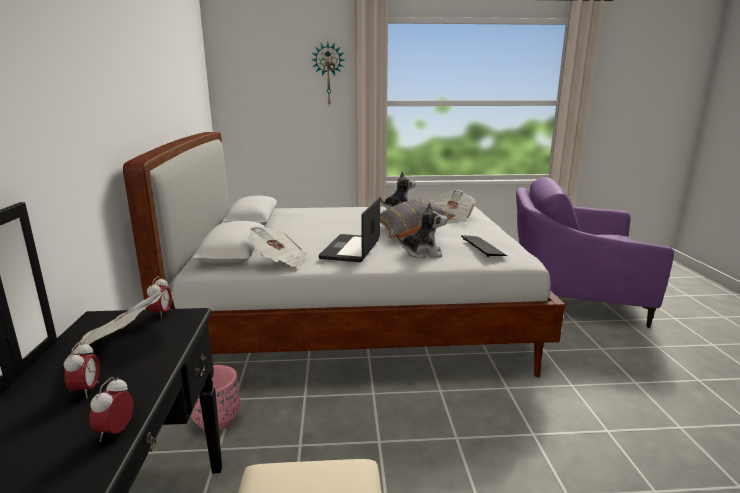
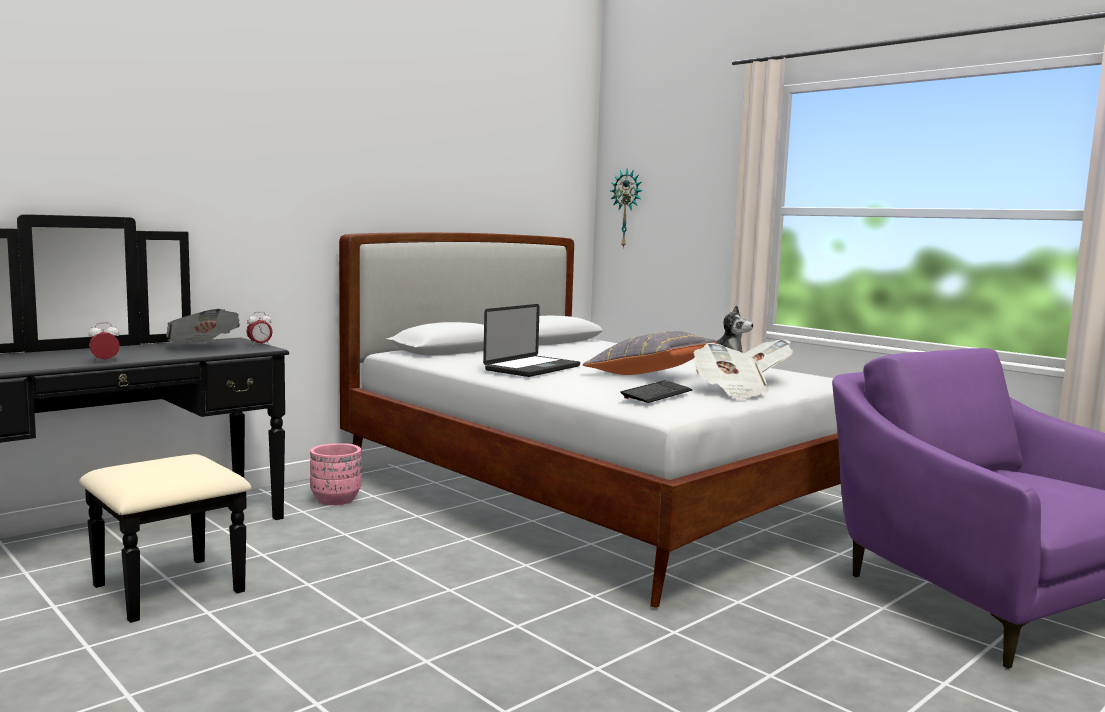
camera: 50 degrees right, 10 degrees down
alarm clock [64,342,100,398] -> none
newspaper [248,226,307,268] -> newspaper moved to [694,343,769,400]
wall clock [312,42,344,107] -> wall clock moved to [610,169,643,249]
laptop [319,197,380,262] -> laptop turned 150 degrees clockwise [483,304,580,377]
plush toy [396,202,448,259] -> none

